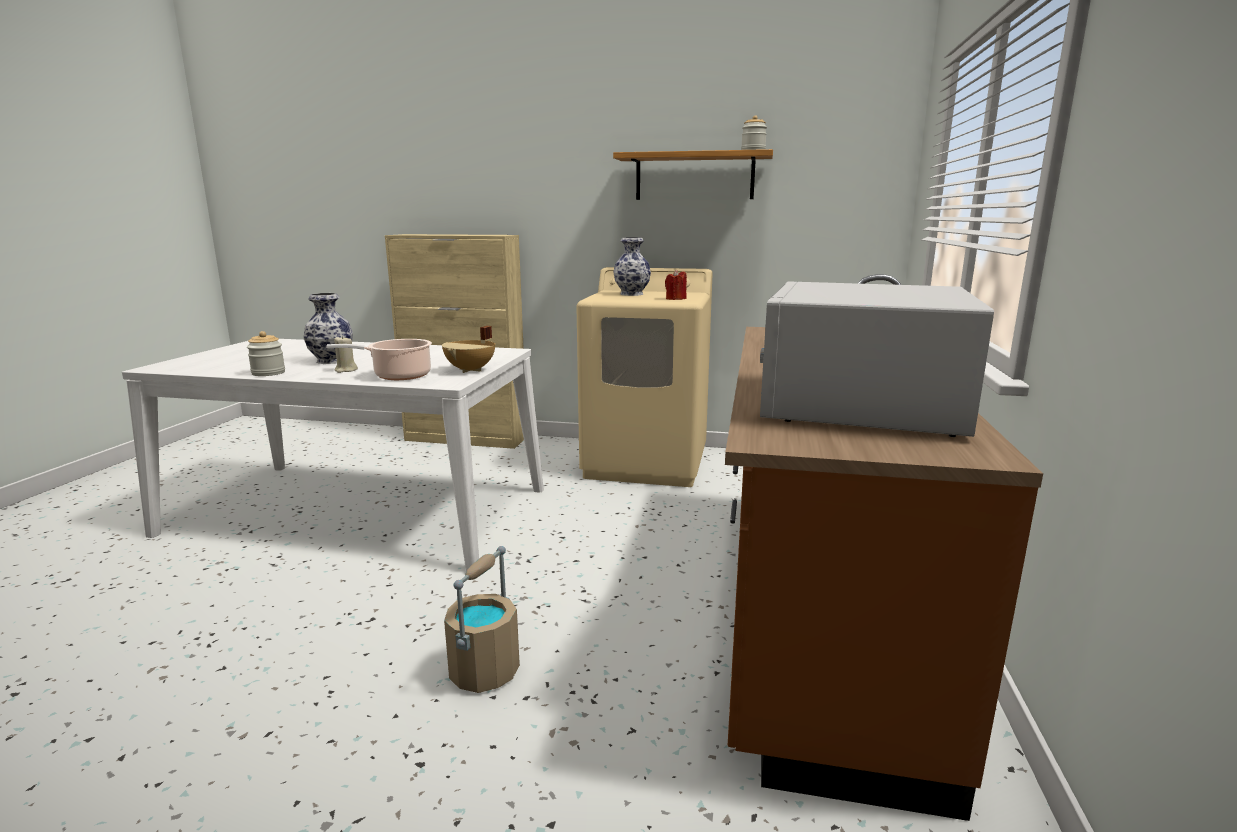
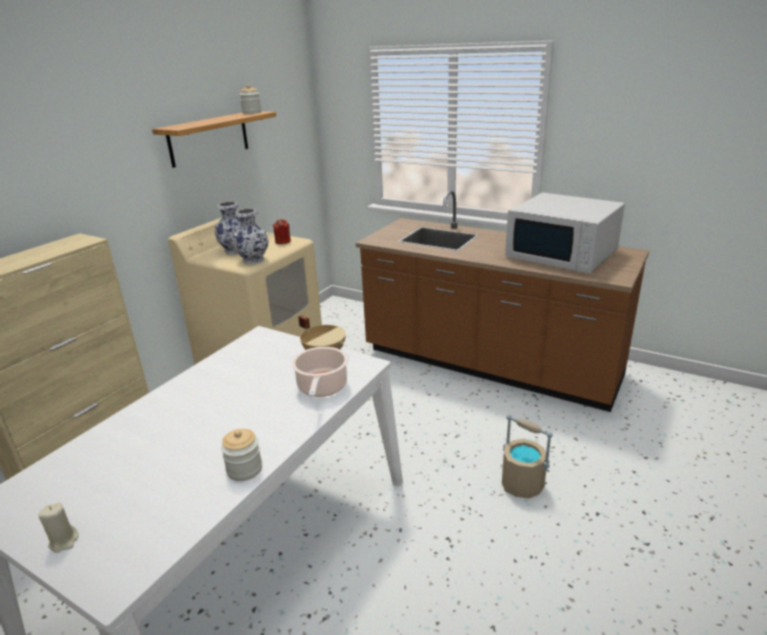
camera: 70 degrees left, 10 degrees up
vase [303,293,353,364] -> vase moved to [232,209,269,264]
beige candle [334,336,358,373] -> beige candle moved to [39,502,79,553]

